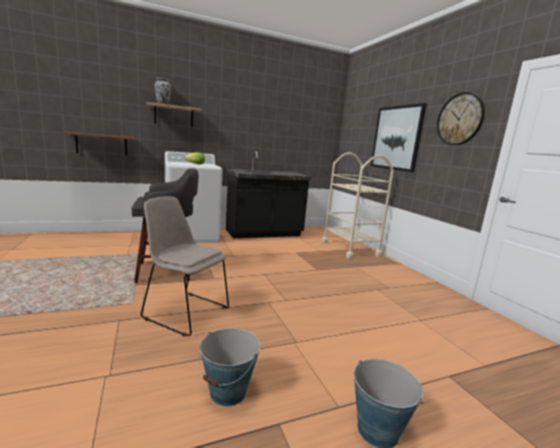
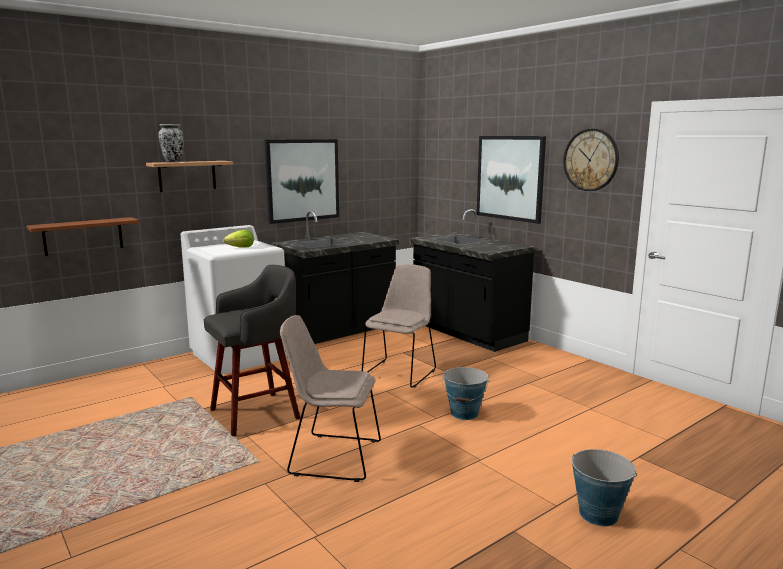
camera: 15 degrees left, 0 degrees up
bucket [198,328,260,406] -> bucket moved to [442,367,489,420]
beige cart [322,152,394,259] -> black counter [410,209,535,352]
none -> picture [265,139,339,224]
none -> beige chair [362,264,436,388]

